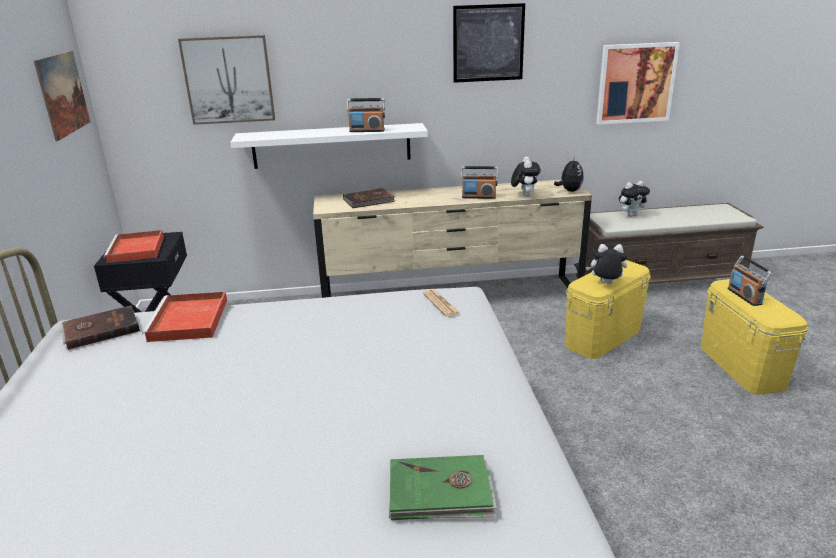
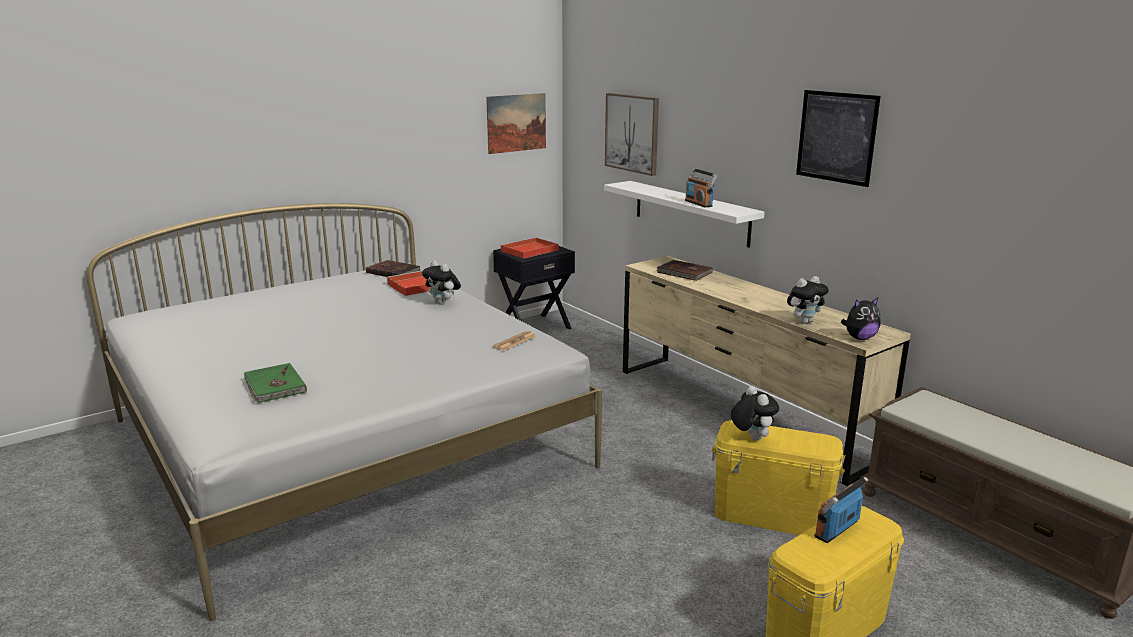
camera: 60 degrees right, 5 degrees down
radio [461,166,498,199] -> none
picture [596,42,680,125] -> none
plush toy [619,181,650,216] -> plush toy moved to [422,260,461,305]

